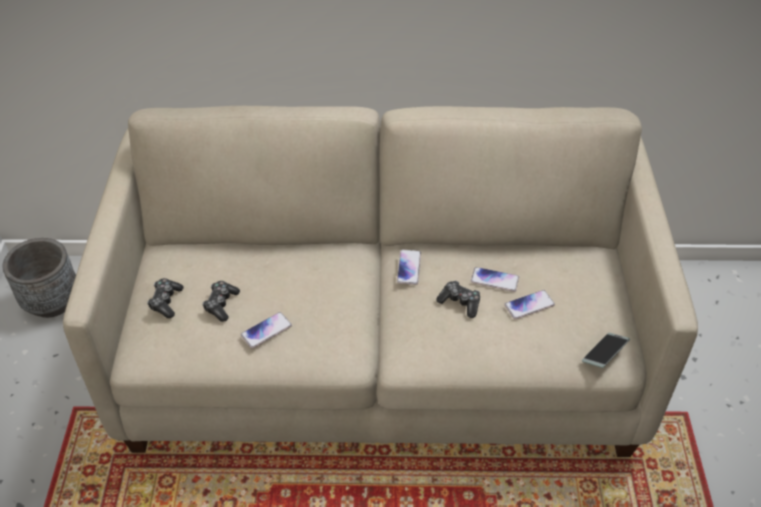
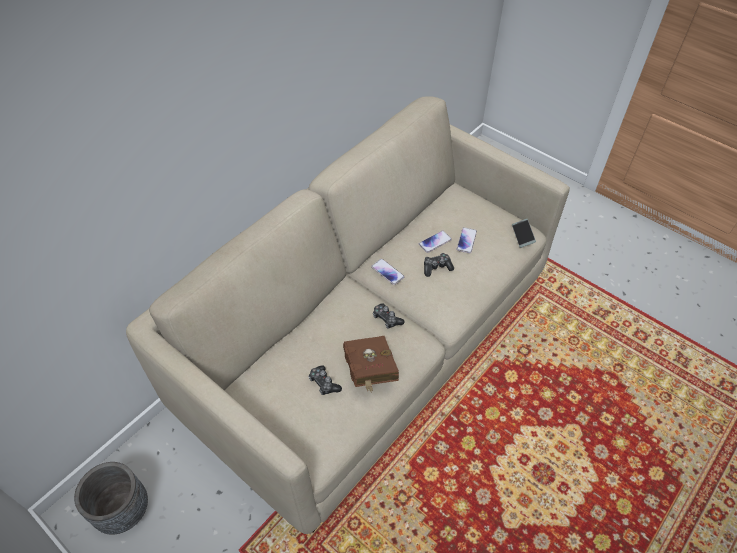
camera: 50 degrees left, 5 degrees up
game controller [147,278,183,318] -> game controller moved to [373,304,404,329]
phone [241,312,292,348] -> brown book [343,336,399,393]

